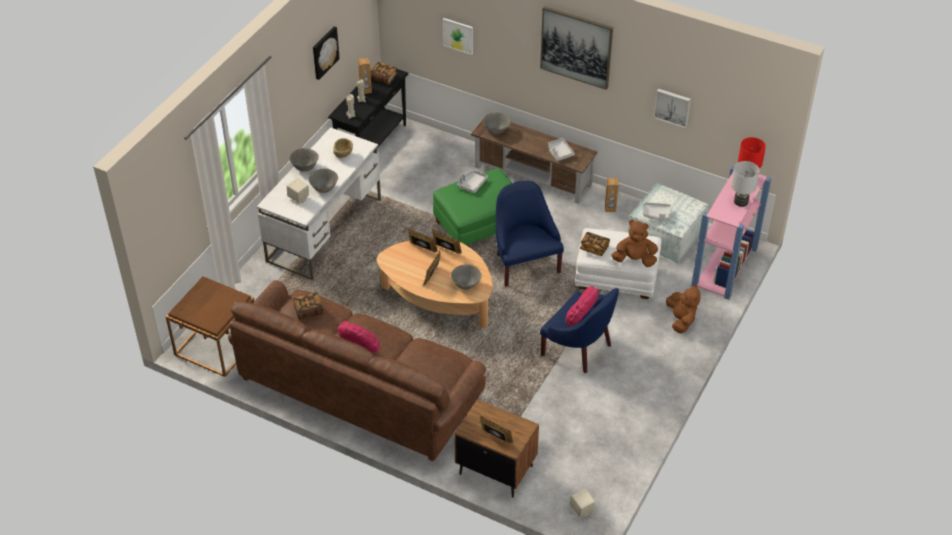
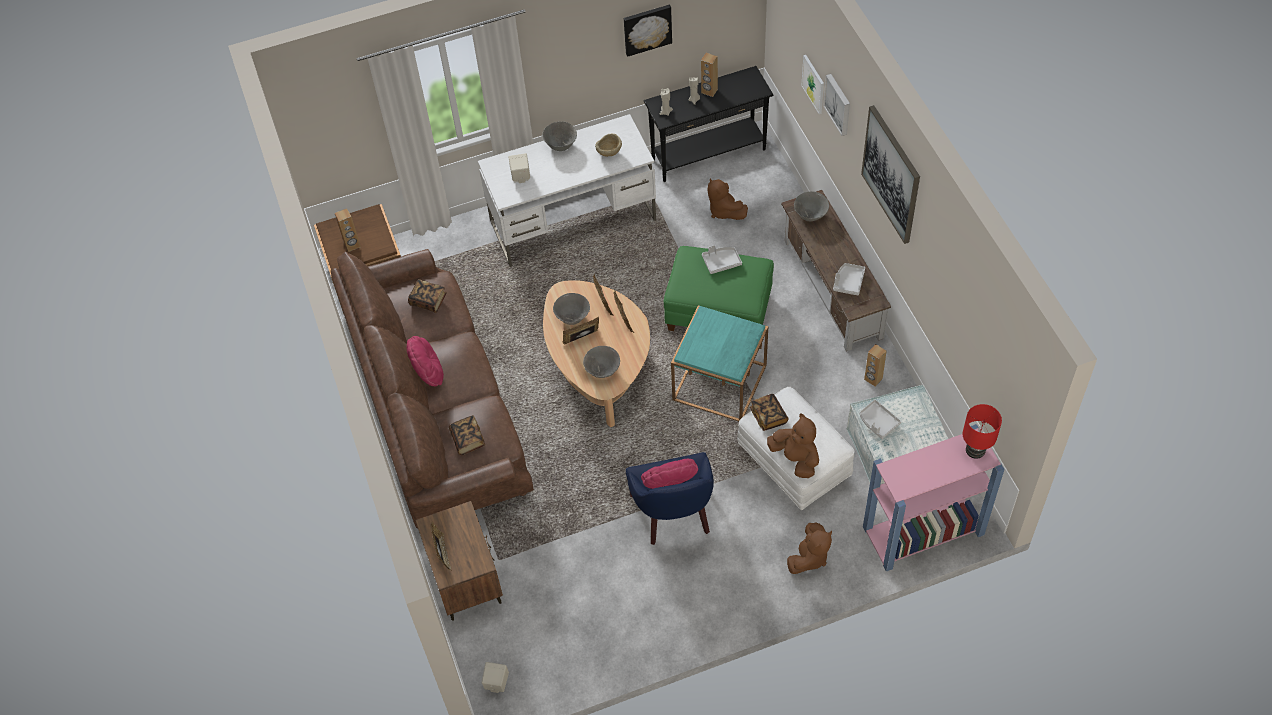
camera: 45 degrees right, 10 degrees up
grey bowl [308,169,338,193] -> grey bowl moved to [553,293,590,325]
book [370,62,398,85] -> book moved to [449,415,485,455]
blue armchair [496,181,564,287] -> turquoise side table [671,305,768,421]
picture [654,89,691,128] -> picture moved to [823,74,850,136]
grey table lamp [731,161,760,207] -> none
none -> brown speaker [335,208,361,252]
none -> brown plush toy [707,178,748,220]

